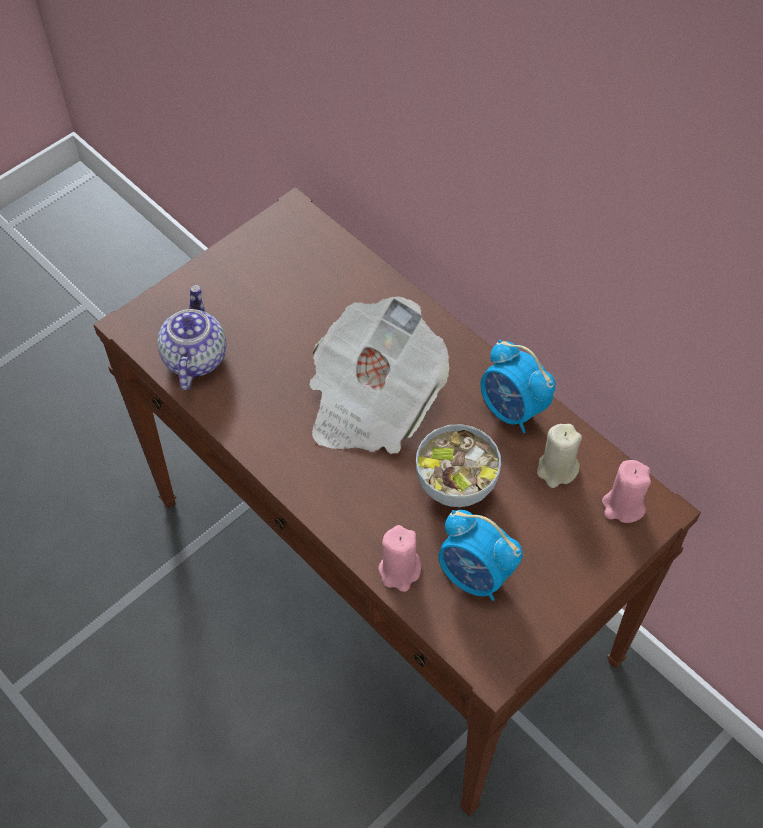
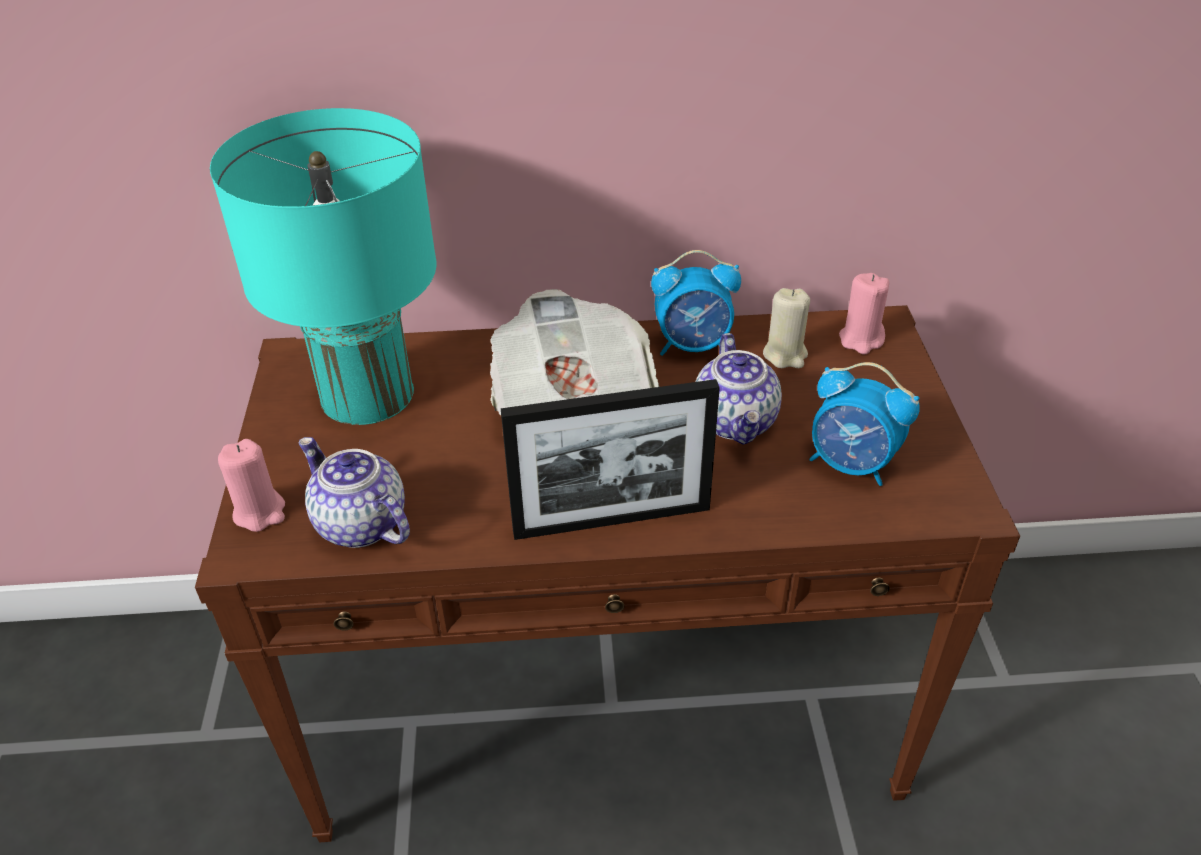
camera: 50 degrees left, 15 degrees down
pink candle [378,525,421,592] -> pink candle moved to [218,439,285,532]
bowl [416,424,501,507] -> teapot [695,333,782,445]
alarm clock [438,510,523,601] -> alarm clock turned 45 degrees clockwise [809,362,920,486]
none -> turquoise table lamp [210,108,437,425]
none -> picture frame [501,379,720,540]

